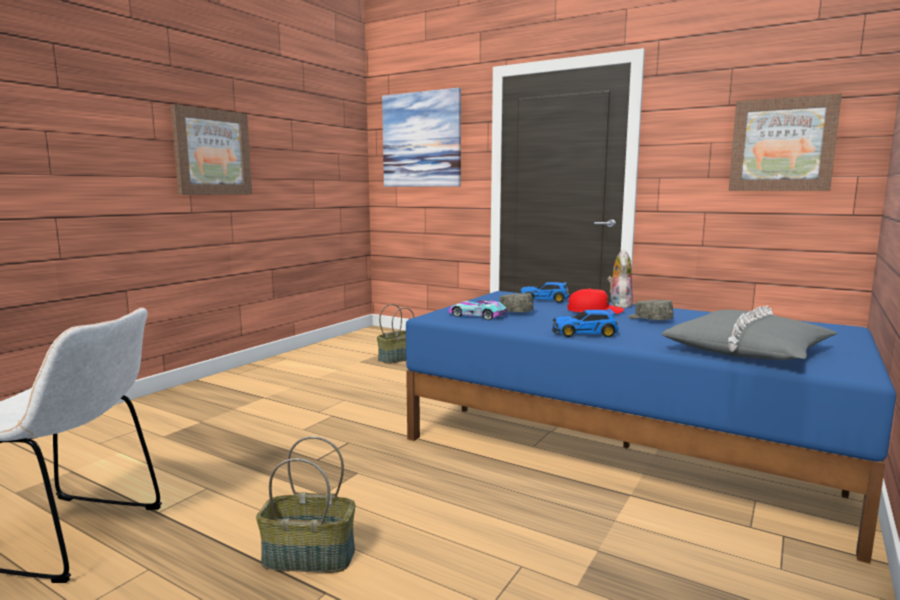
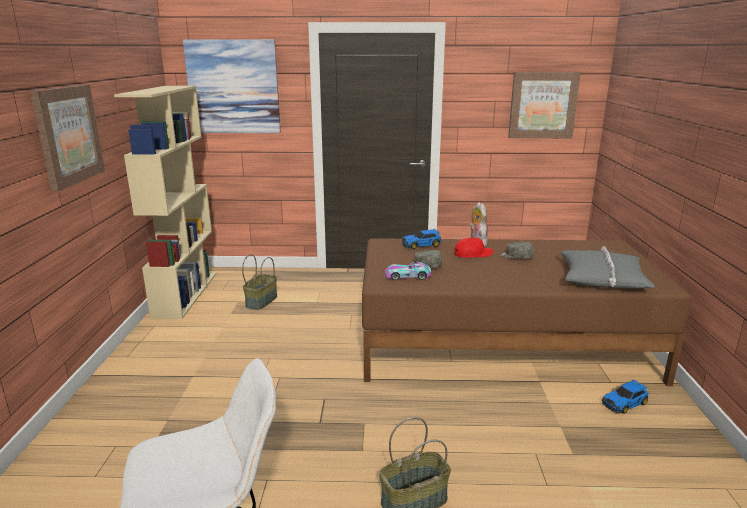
camera: 30 degrees left, 10 degrees up
blue bed [406,291,896,564] -> brown bed [362,238,692,386]
toy car [552,309,619,337] -> toy car moved to [602,380,648,414]
none -> beige bookcase [114,86,217,319]

